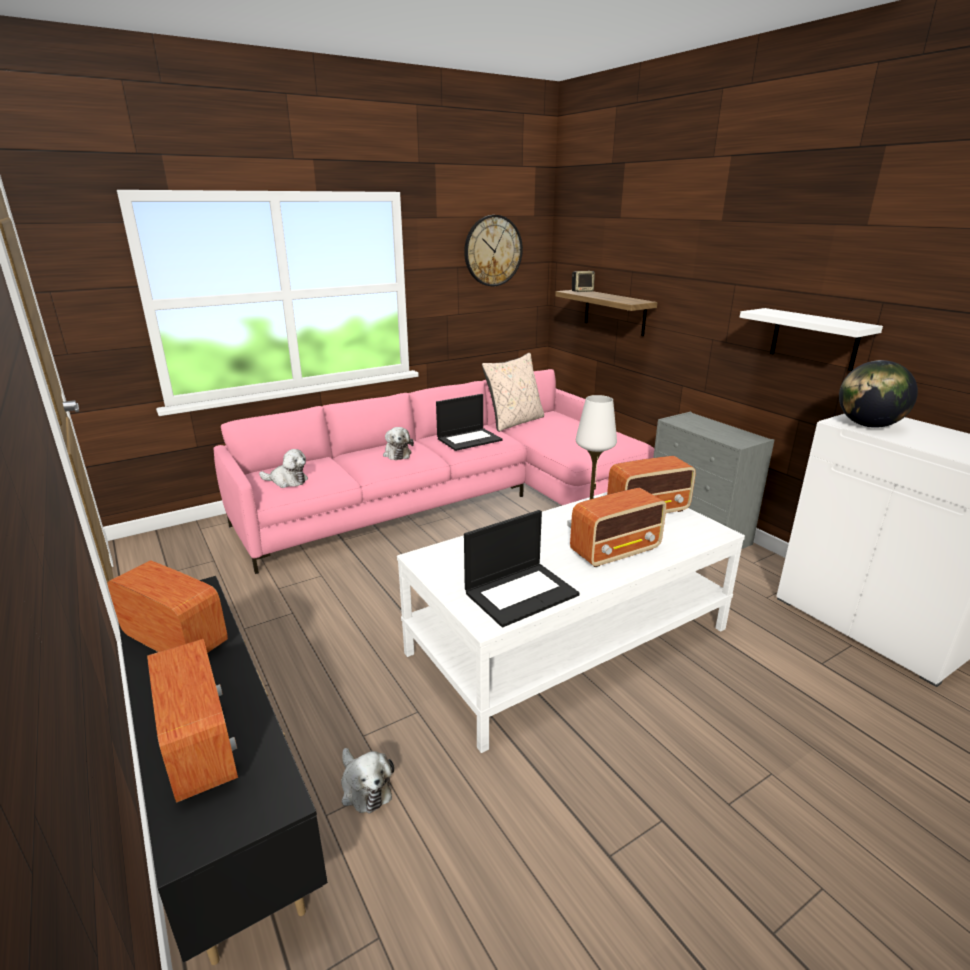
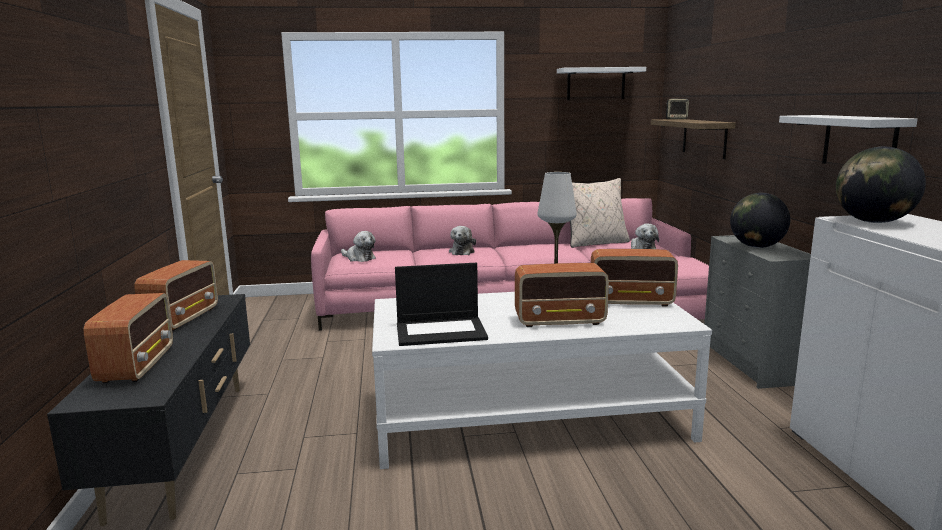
camera: 25 degrees right, 10 degrees down
radio [108,560,228,653] -> radio turned 45 degrees clockwise [135,260,218,331]
plush toy [341,748,394,814] -> plush toy moved to [631,223,659,249]
laptop [436,394,503,451] -> none
wall clock [464,215,523,286] -> white shelf [557,67,646,100]
none -> globe [730,193,790,248]

